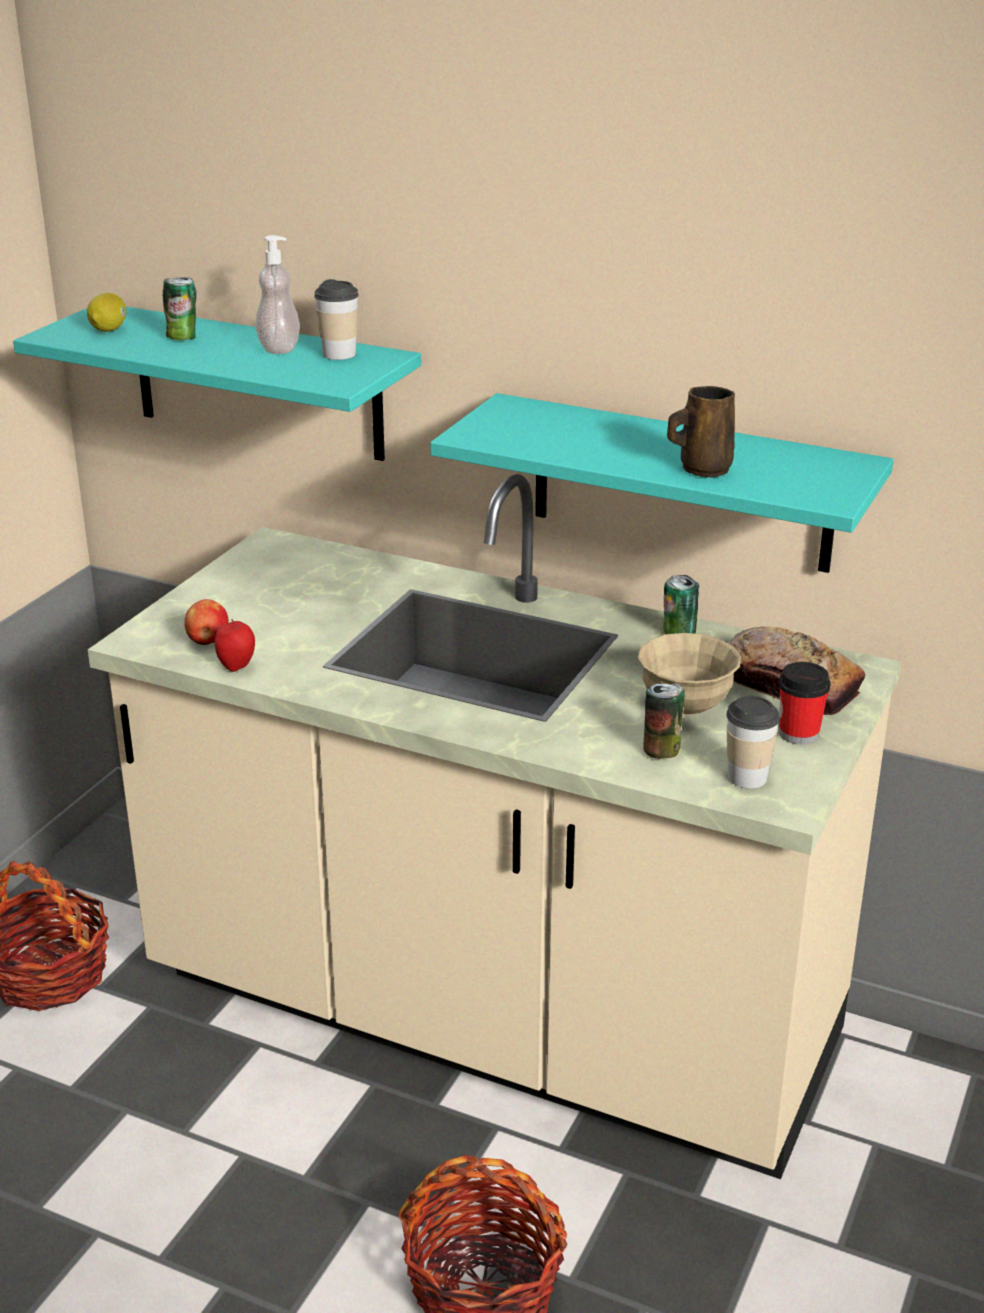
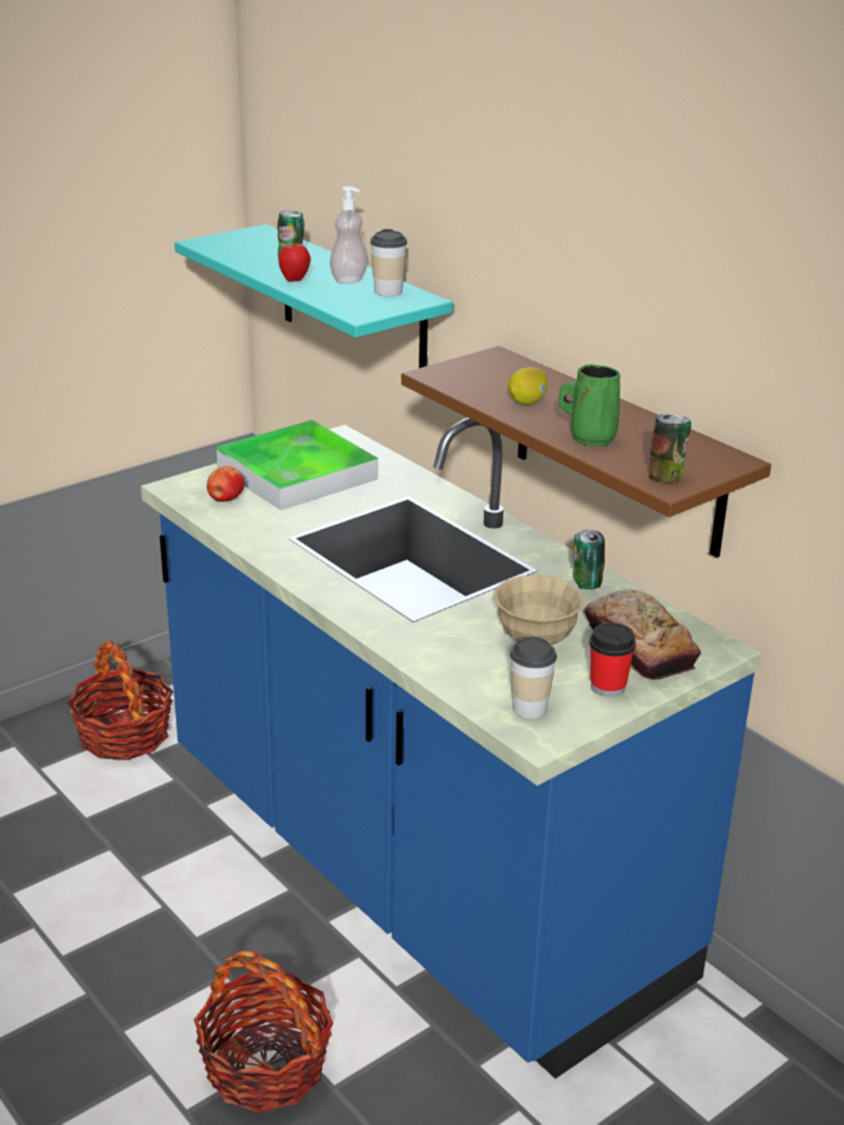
camera: 25 degrees right, 0 degrees up
lemon [87,293,126,332] -> lemon moved to [508,367,548,405]
beige counter [88,474,901,1179] -> blue counter [141,418,762,1079]
apple [215,619,255,672] -> apple moved to [279,239,311,282]
turquoise shelf [430,393,894,573] -> brown shelf [401,346,771,558]
can [643,683,684,759] -> can moved to [649,414,691,483]
brown mug [667,386,735,478] -> green mug [559,364,620,446]
none -> tray [216,420,378,510]

